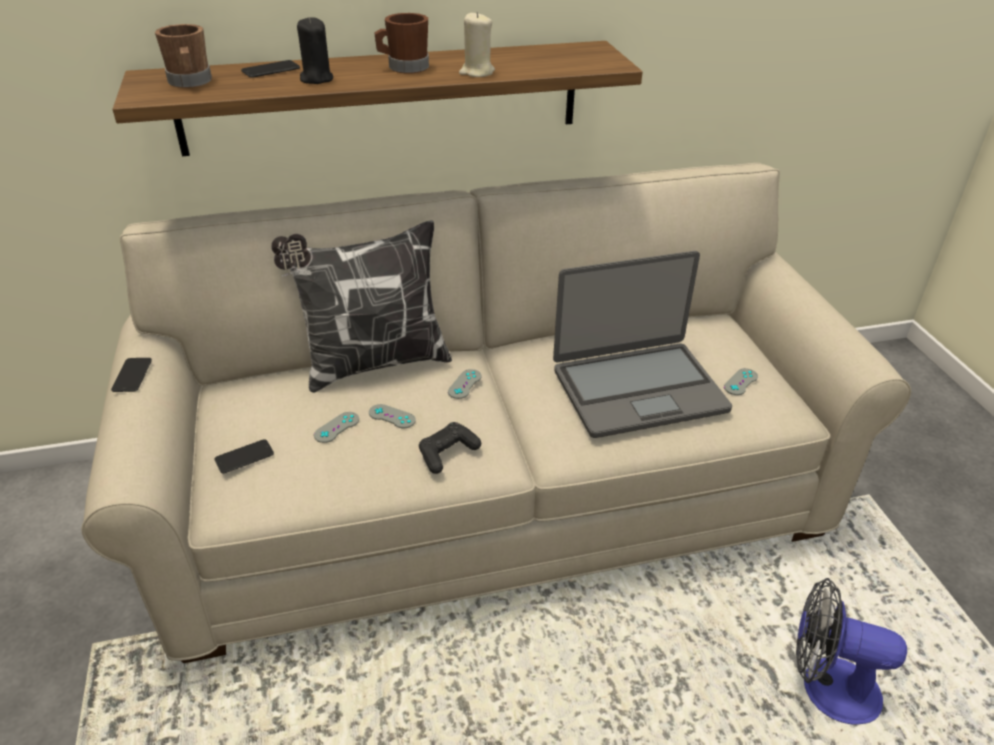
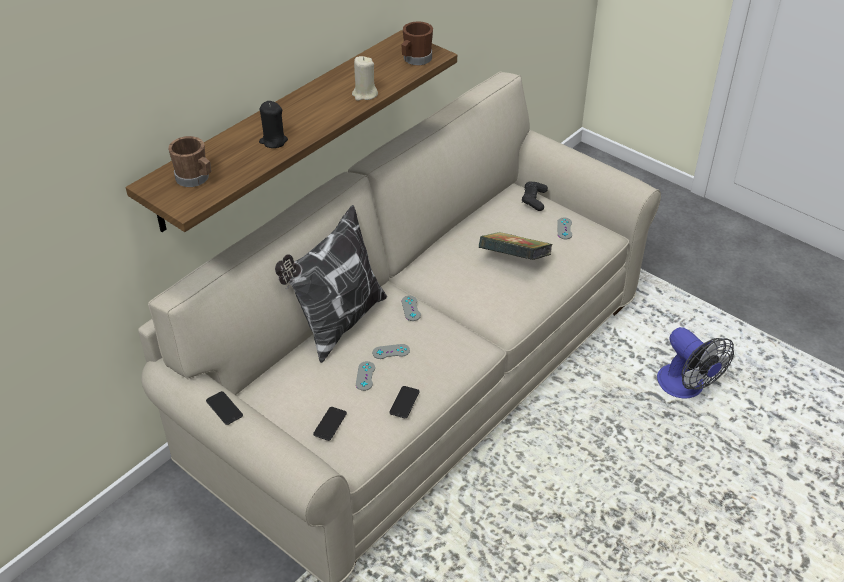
camera: 35 degrees left, 5 degrees up
phone [241,60,300,78] -> phone moved to [389,386,420,418]
brown mug [374,13,429,73] -> brown mug moved to [401,21,433,66]
black game controller [419,422,481,474] -> black game controller moved to [522,181,548,211]
laptop [553,251,732,438] -> book [479,232,552,260]
fan [796,578,907,725] -> fan turned 105 degrees counterclockwise [657,327,734,398]

